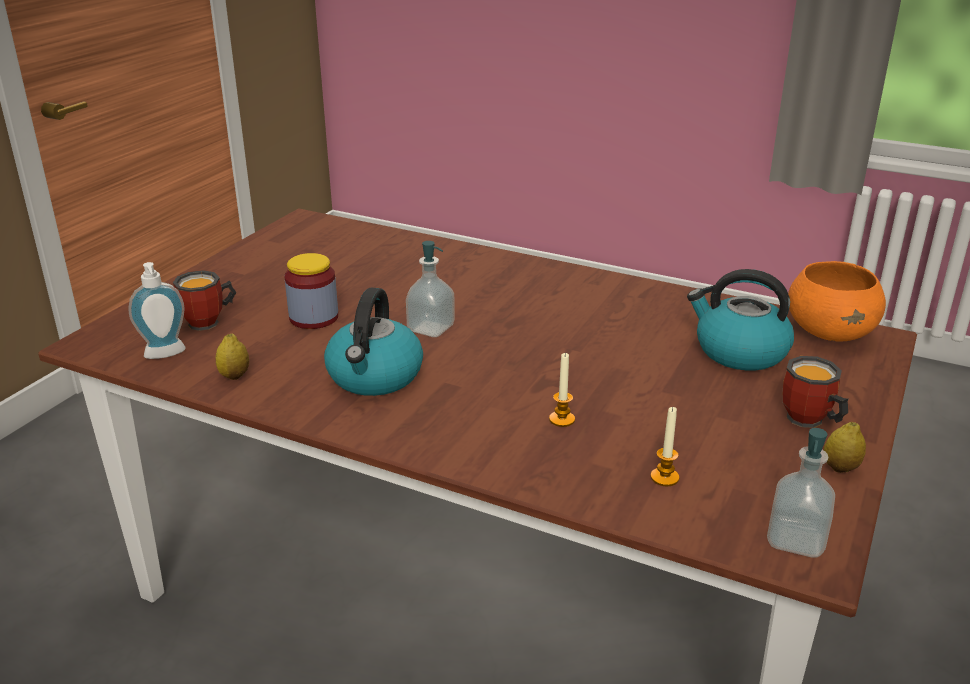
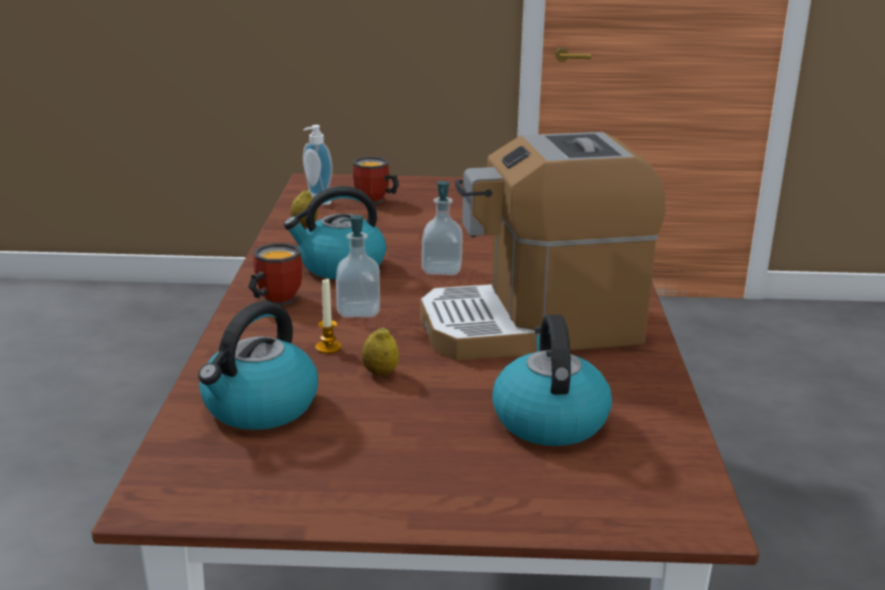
camera: 65 degrees right, 5 degrees down
jar [284,253,338,329] -> none
candle [650,407,680,486] -> kettle [198,301,318,430]
soap dispenser [767,428,835,558] -> soap dispenser moved to [336,215,380,317]
mug [782,356,849,428] -> mug moved to [248,243,303,306]
orange bowl [788,261,886,341] -> none
lemon [824,422,866,473] -> lemon moved to [362,327,399,375]
none -> coffee machine [420,132,666,361]

